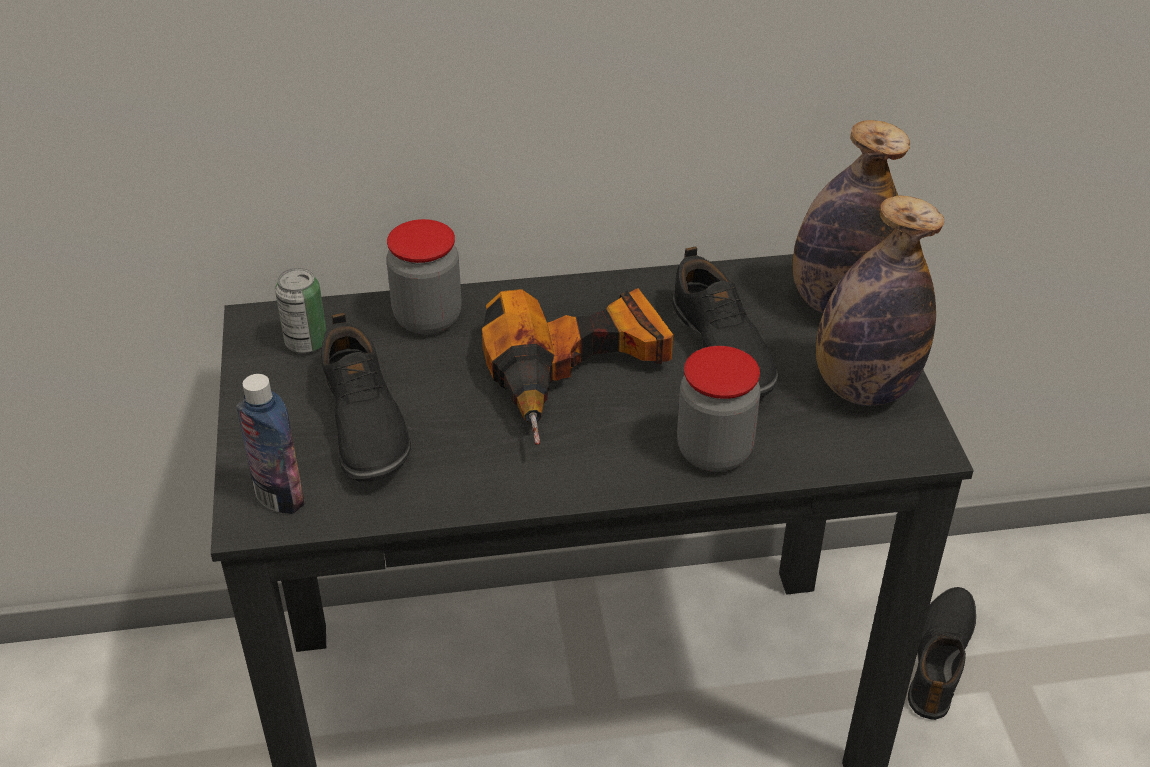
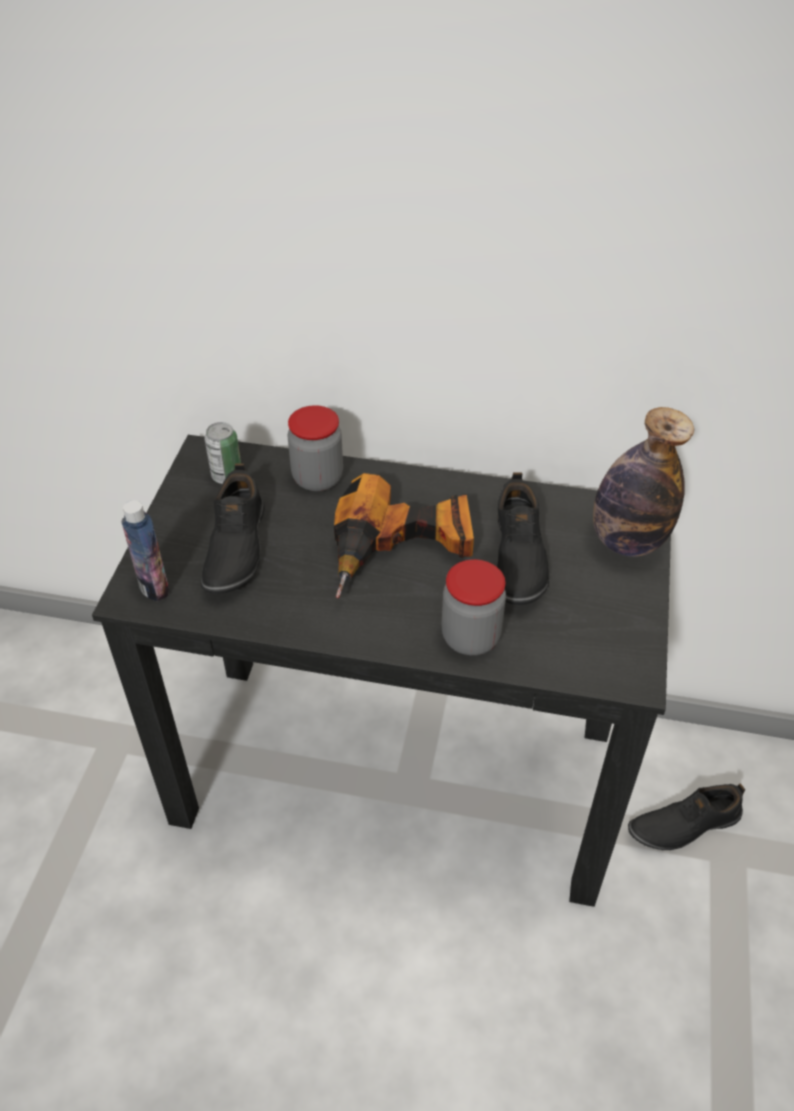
camera: 20 degrees right, 5 degrees up
bottle [816,196,944,406] -> none
black shoe [908,587,976,720] -> black shoe turned 150 degrees counterclockwise [628,783,745,850]

